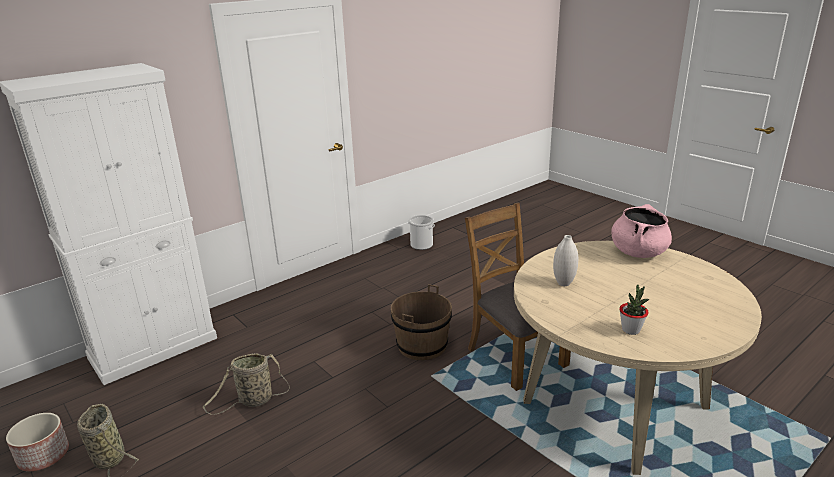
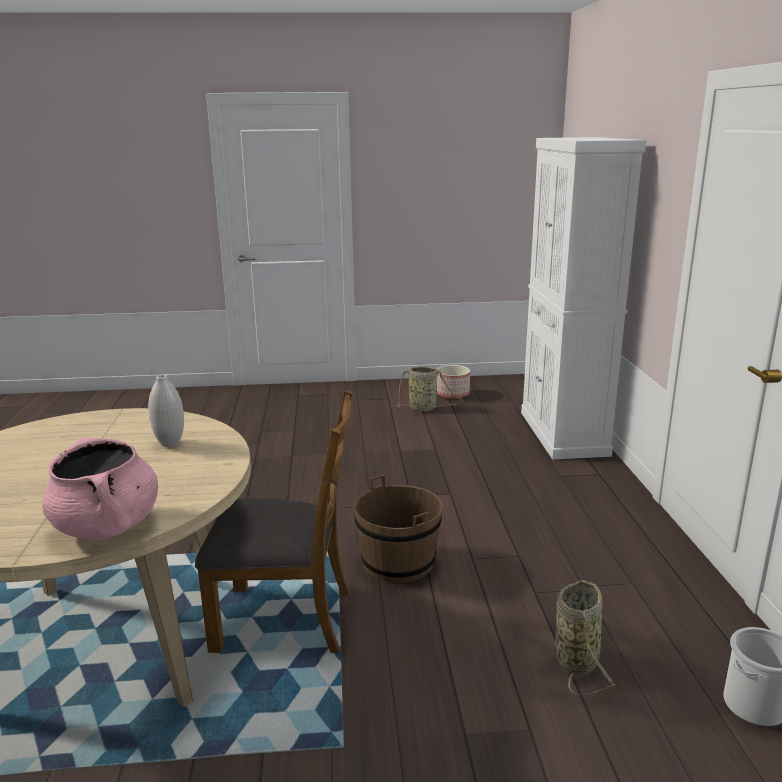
camera: 125 degrees right, 5 degrees down
basket [203,353,290,415] -> basket moved to [556,580,616,695]
potted plant [619,284,649,335] -> none

